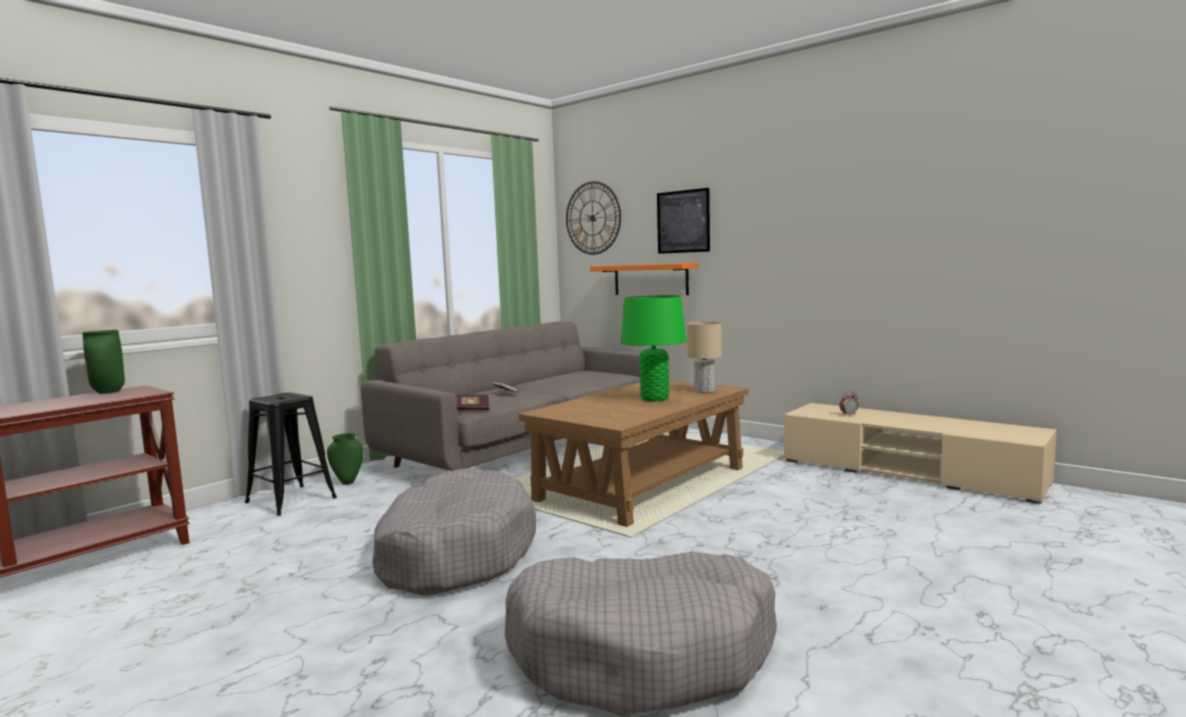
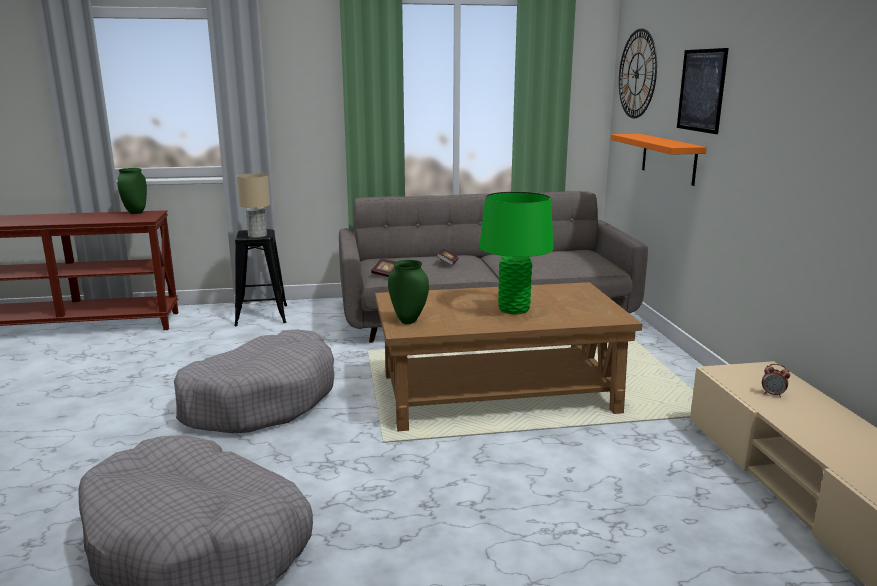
camera: 40 degrees right, 10 degrees up
green vase [327,433,364,485] -> green vase moved to [388,260,429,324]
beige table lamp [687,322,722,393] -> beige table lamp moved to [237,173,271,238]

